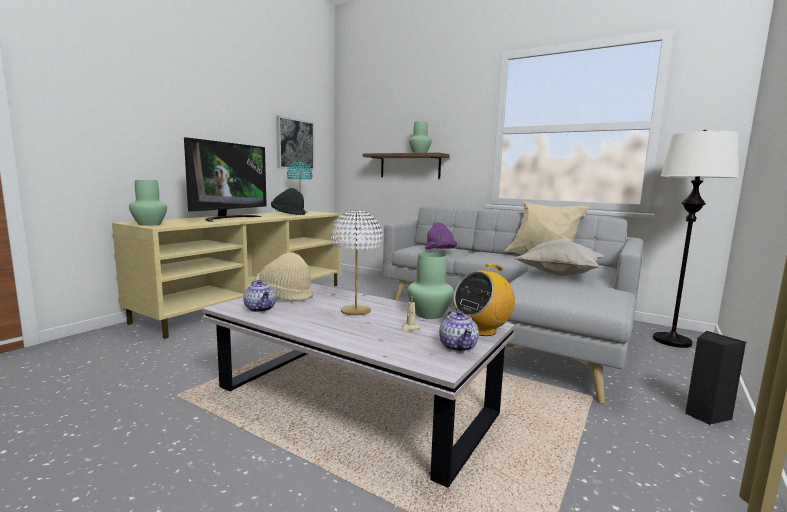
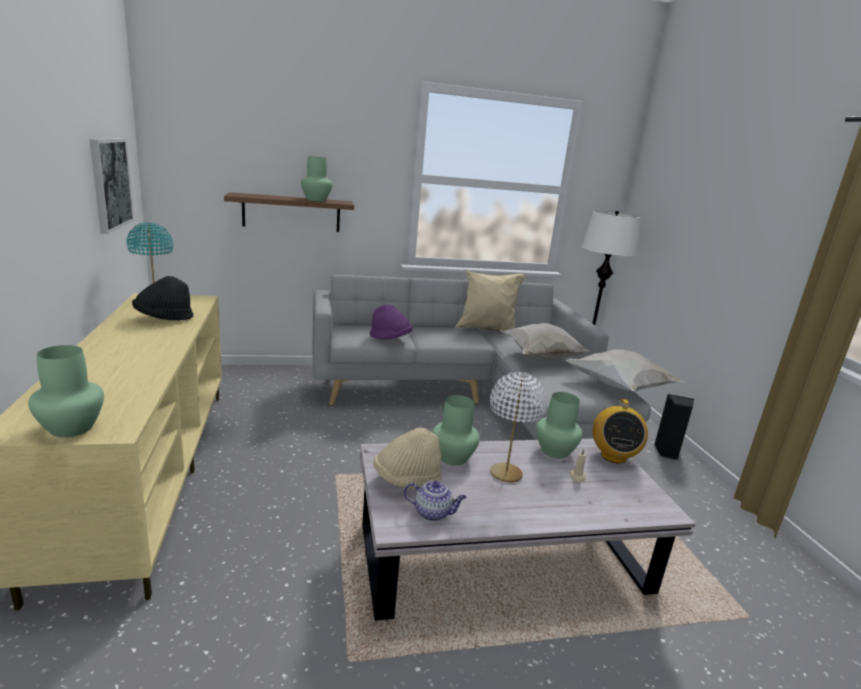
camera: 45 degrees left, 10 degrees up
television [184,137,267,222] -> none
teapot [439,311,479,352] -> none
none -> green vase [432,395,480,466]
none -> white pillow [565,349,684,391]

